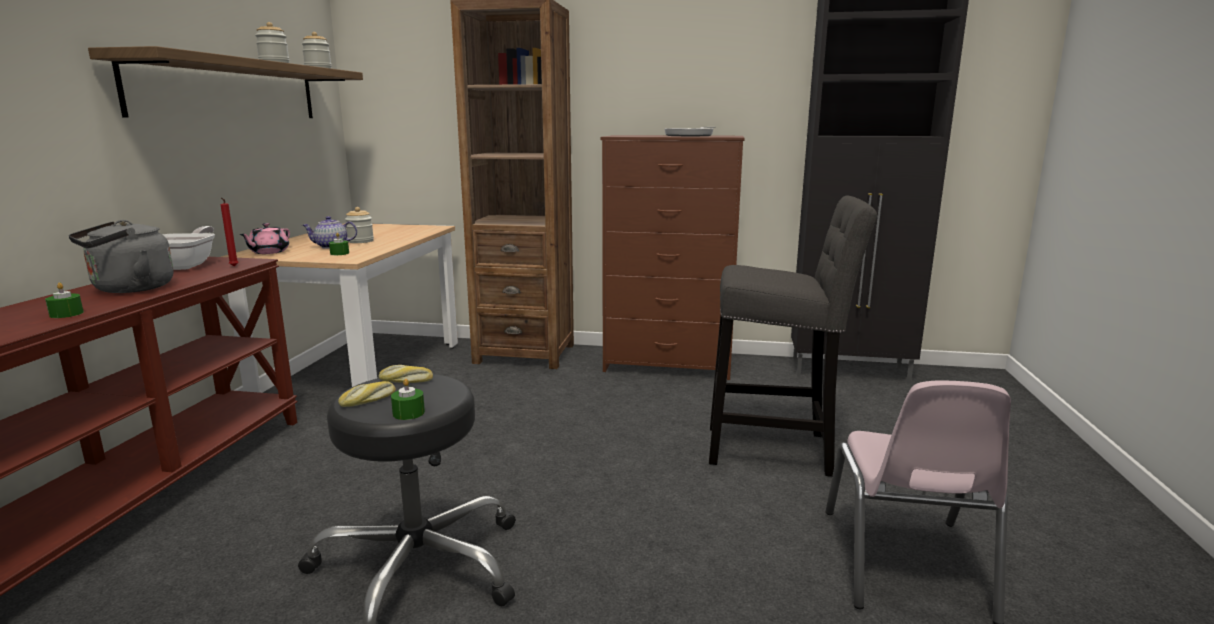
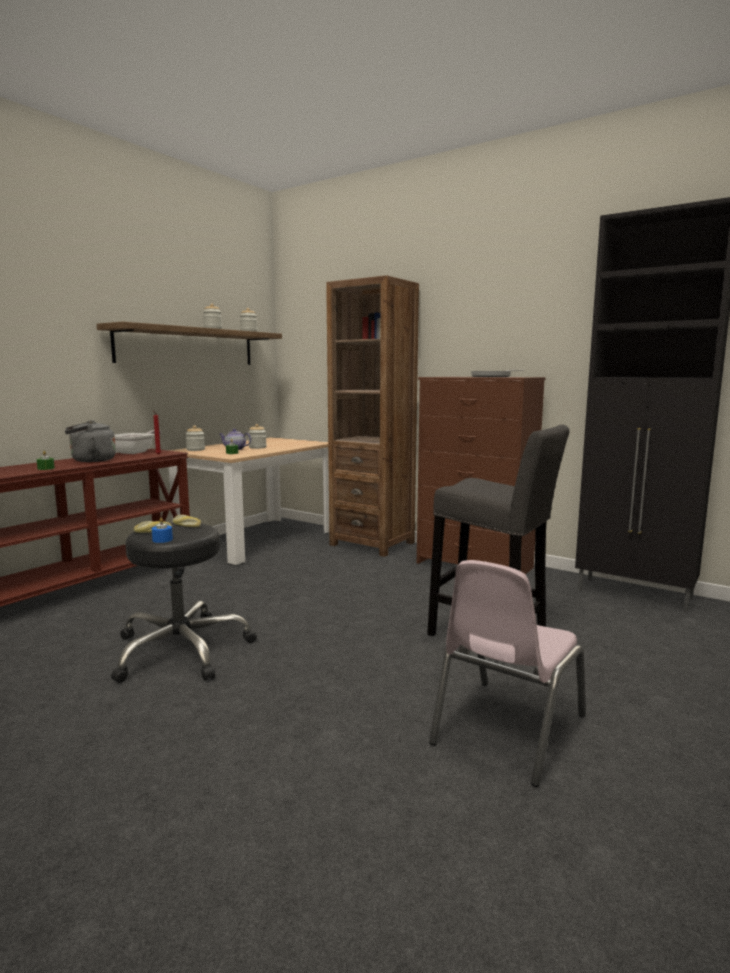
camera: 25 degrees right, 5 degrees down
pink teapot [240,223,290,254] -> jar [186,425,205,451]
green candle [391,378,425,420] -> blue candle [152,517,173,543]

